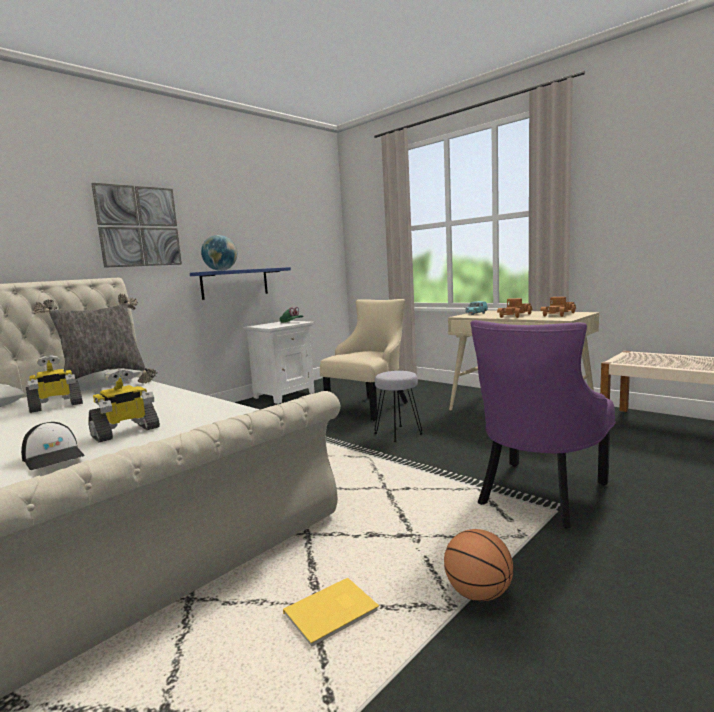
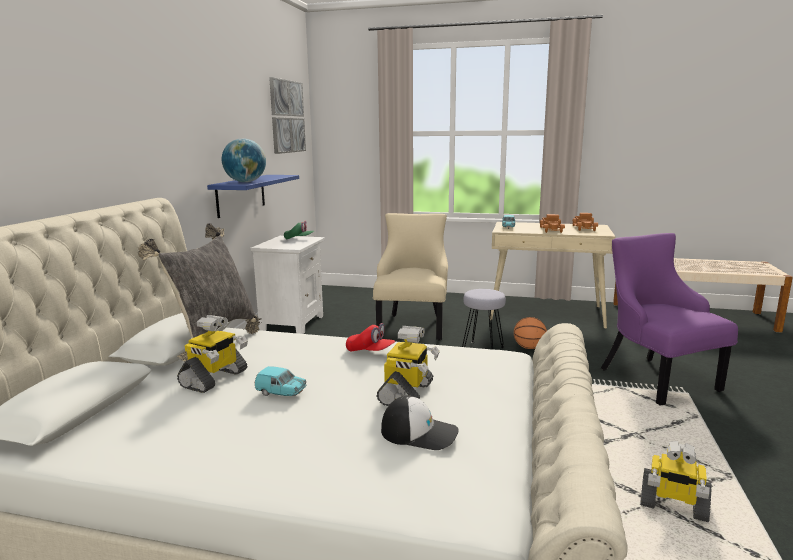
camera: 30 degrees left, 5 degrees up
picture [91,183,182,268] -> picture moved to [269,77,306,154]
yellow book [283,578,379,647] -> toy robot [640,441,712,522]
basketball [444,529,513,601] -> basketball moved to [514,317,547,349]
purple chair [470,320,616,528] -> purple chair turned 150 degrees clockwise [601,233,738,406]
none -> turquoise toy car [255,366,307,396]
none -> red cap [346,323,395,352]

